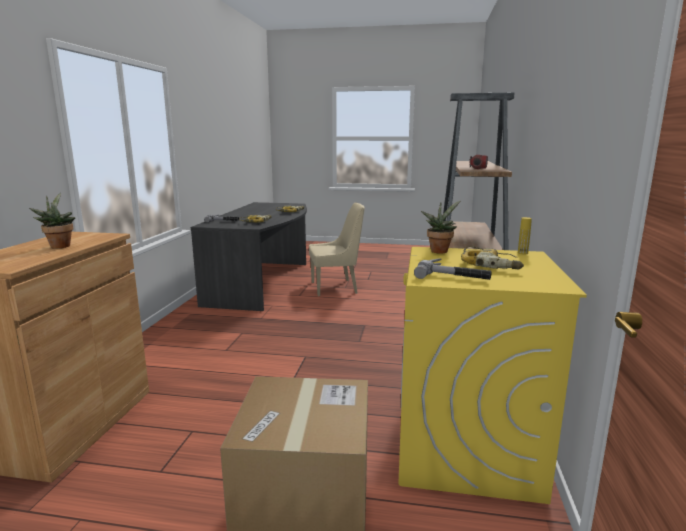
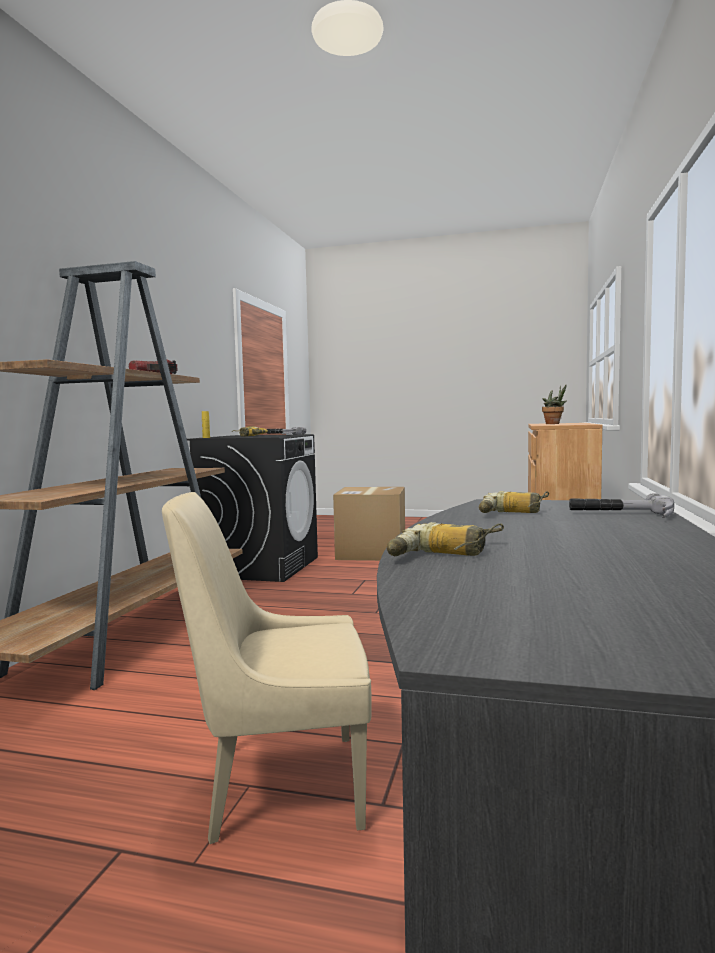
camera: 175 degrees left, 10 degrees down
yellow washing machine [398,247,587,504] -> black washing machine [187,434,318,582]
potted plant [421,201,460,254] -> none

